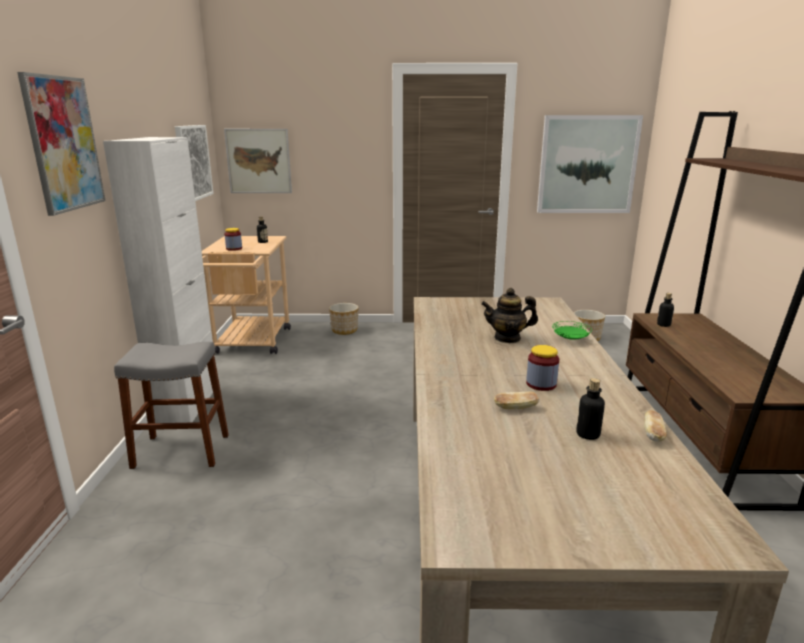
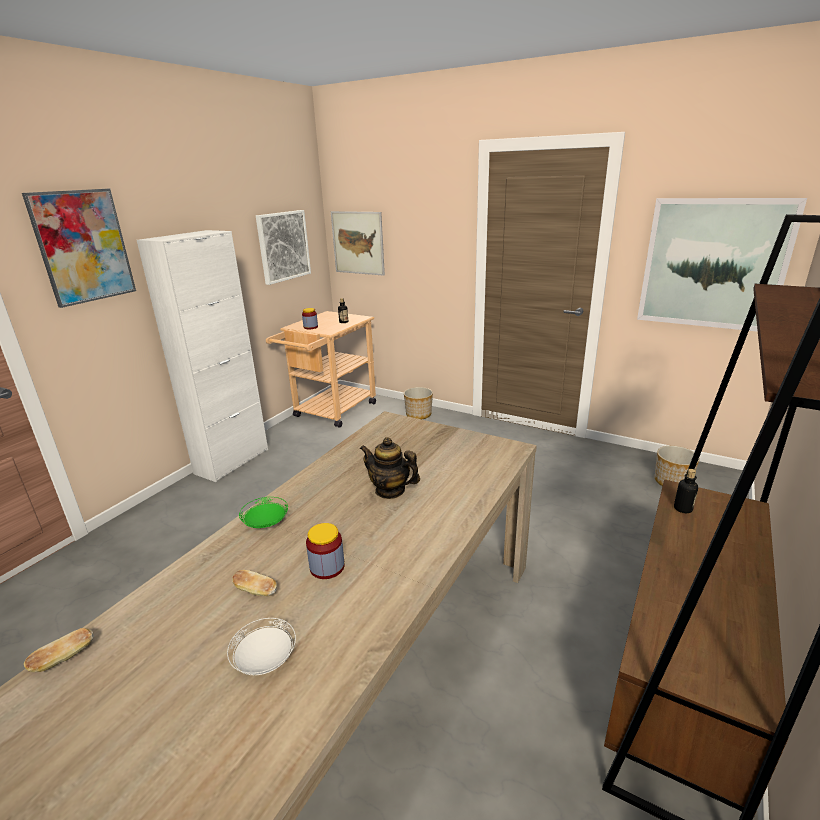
camera: 30 degrees right, 5 degrees up
grey stool [114,342,229,469] -> none
green plate [552,321,592,340] -> green plate moved to [239,497,288,528]
bottle [576,378,605,440] -> white plate [227,618,296,675]
bread [644,410,667,442] -> bread moved to [24,628,94,672]

